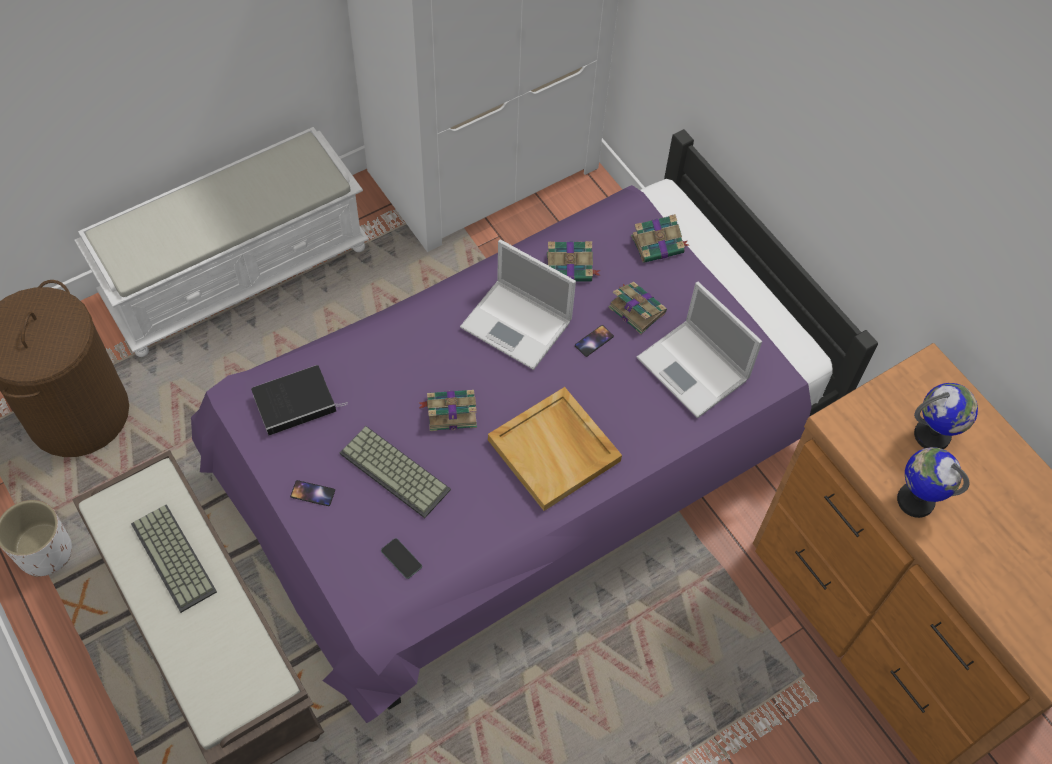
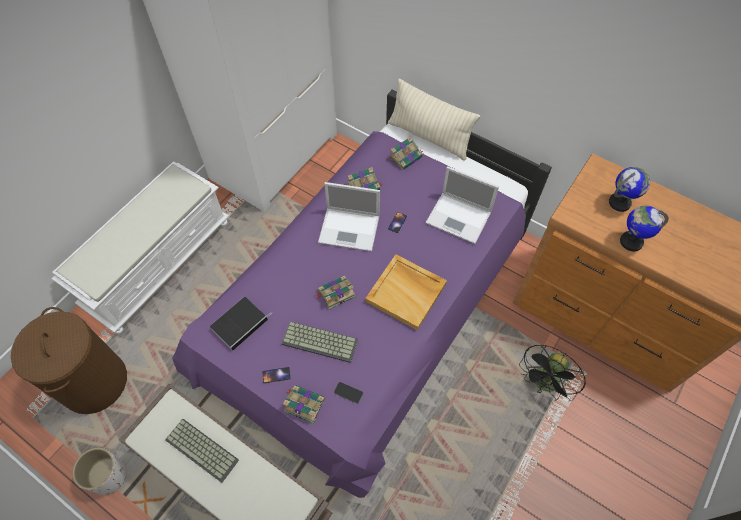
camera: 20 degrees left, 0 degrees up
book [608,282,667,334] -> book moved to [283,386,325,424]
none -> beige pillow [388,79,480,161]
none -> black fan [519,344,586,401]

